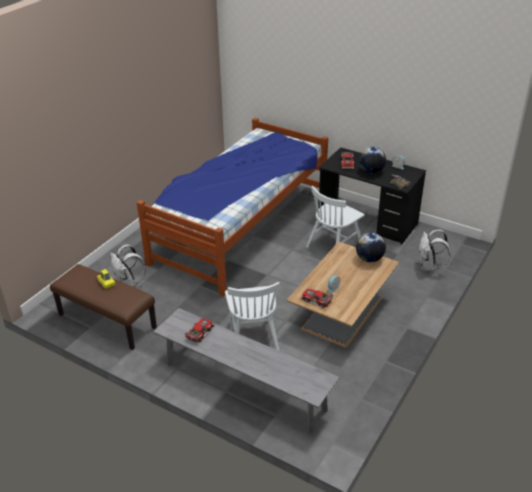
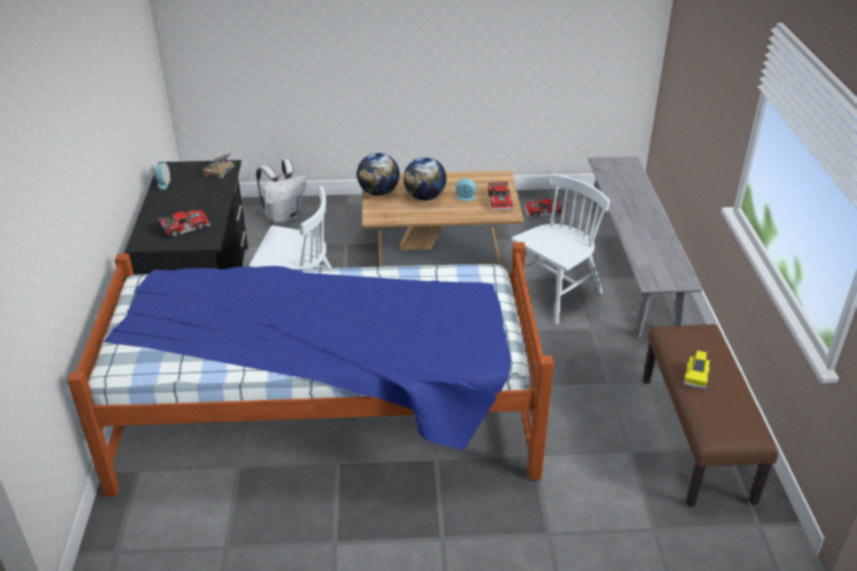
camera: 125 degrees left, 0 degrees up
white backpack [110,245,146,287] -> none
toy car [184,318,215,343] -> toy car moved to [524,198,563,217]
globe [359,147,386,173] -> globe moved to [404,157,447,200]

